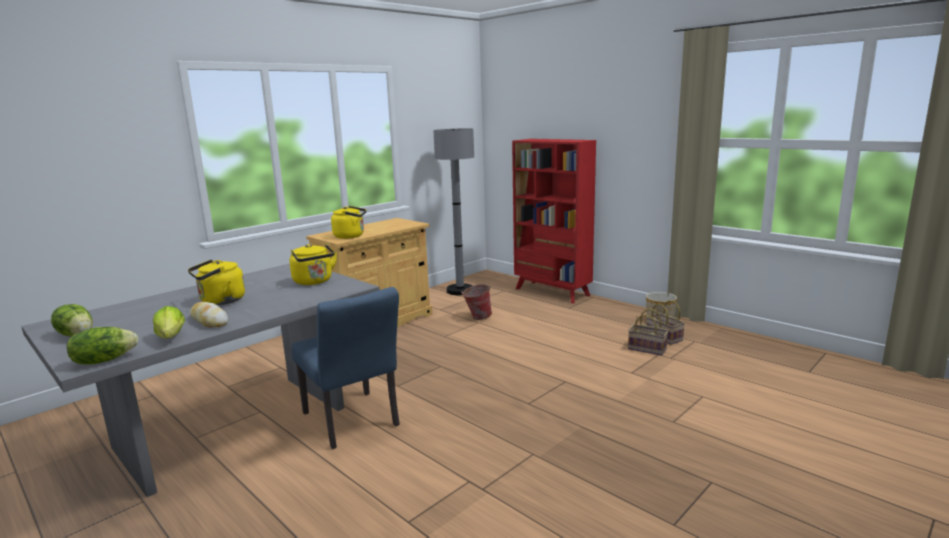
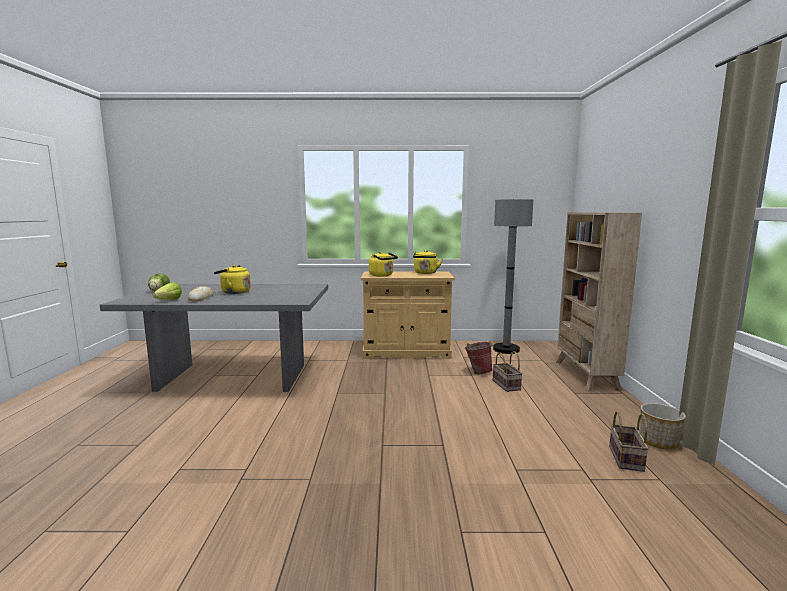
camera: 45 degrees right, 5 degrees down
lettuce [67,327,138,365] -> none
yellow kettle [290,244,337,285] -> yellow kettle moved to [413,250,442,274]
blue chair [292,287,400,449] -> none
red bookcase [512,139,596,304] -> beige bookcase [556,212,642,391]
basket [628,309,669,355] -> basket moved to [493,351,523,392]

